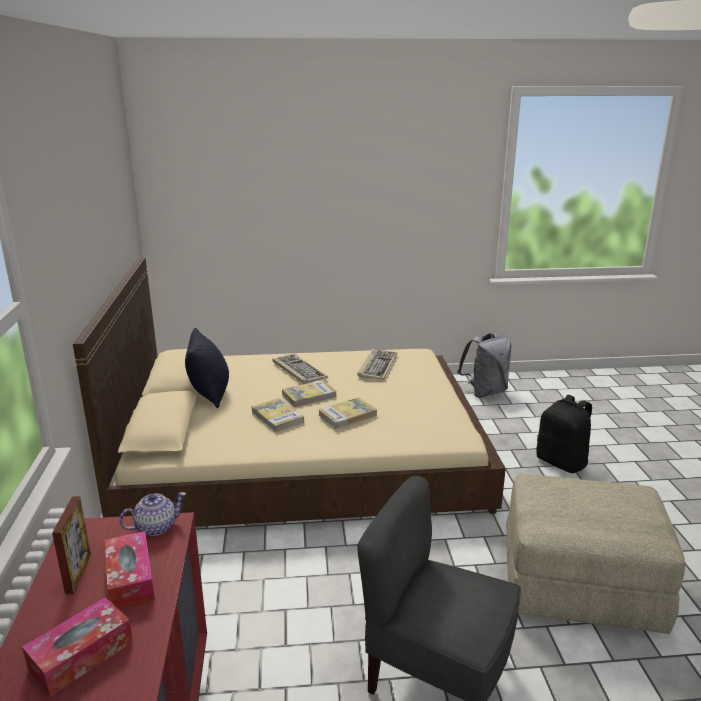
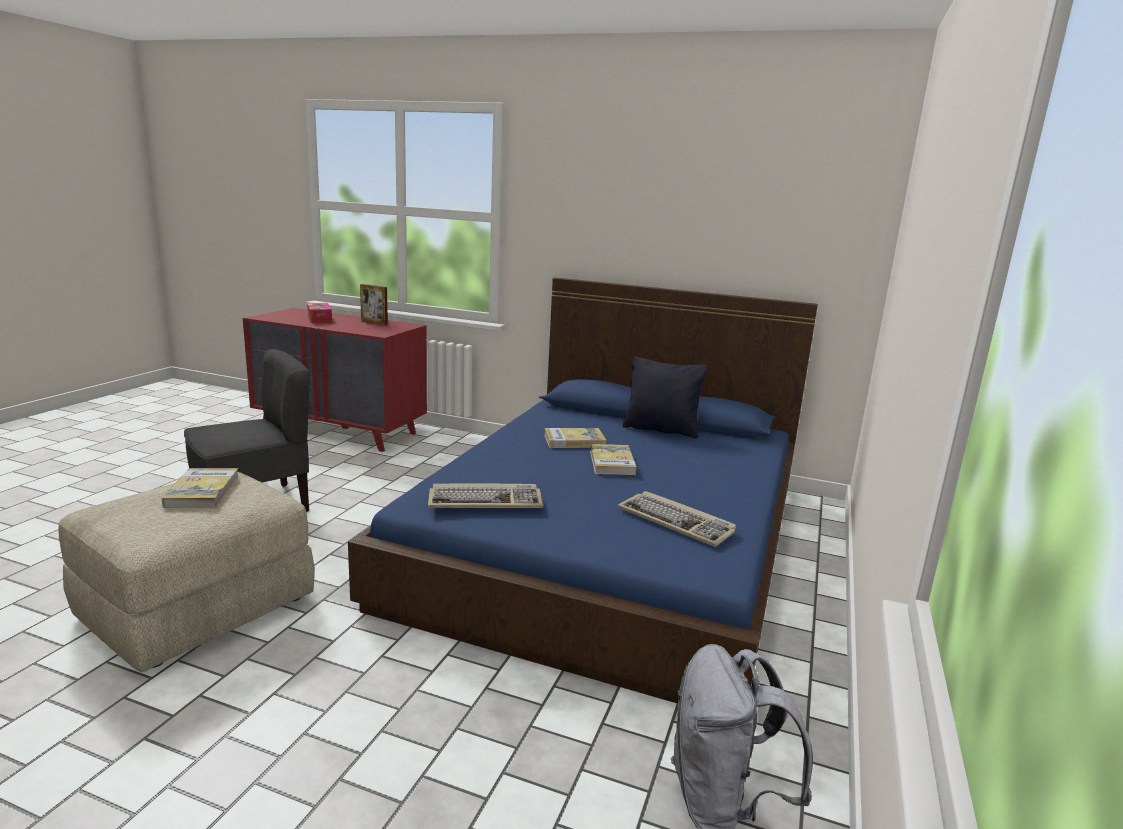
camera: 115 degrees right, 5 degrees down
beige bed [73,258,506,527] -> blue bed [348,278,818,703]
tissue box [105,531,155,609] -> none
teapot [119,492,186,536] -> none
keyboard [272,354,328,384] -> keyboard moved to [428,484,543,508]
book [318,397,377,429] -> book moved to [161,468,239,508]
black backpack [536,395,592,473] -> none

